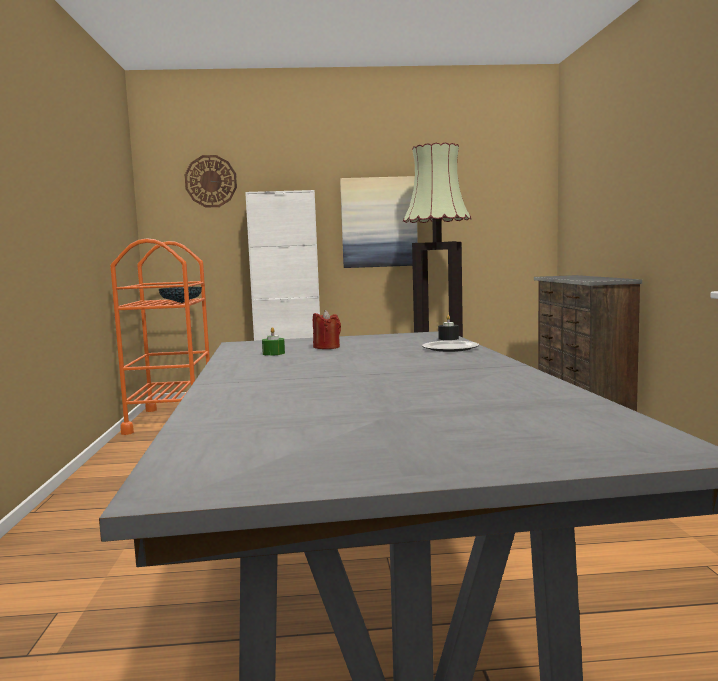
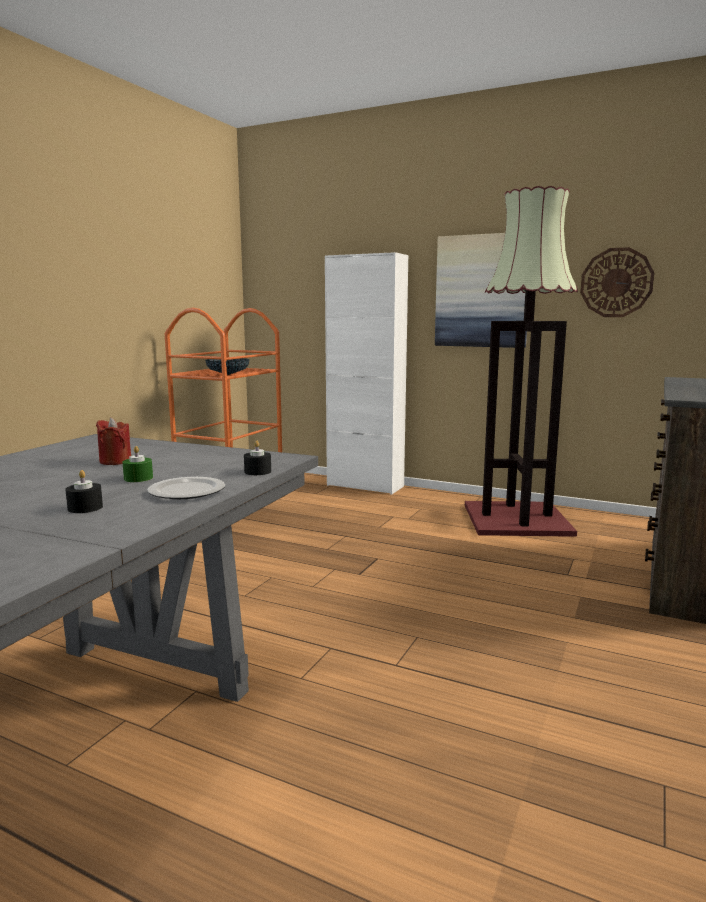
camera: 30 degrees right, 5 degrees up
wall clock [185,155,237,208] -> wall clock moved to [580,247,655,317]
green candle [262,327,285,356] -> green candle moved to [122,446,153,482]
none -> black candle [65,470,103,513]

